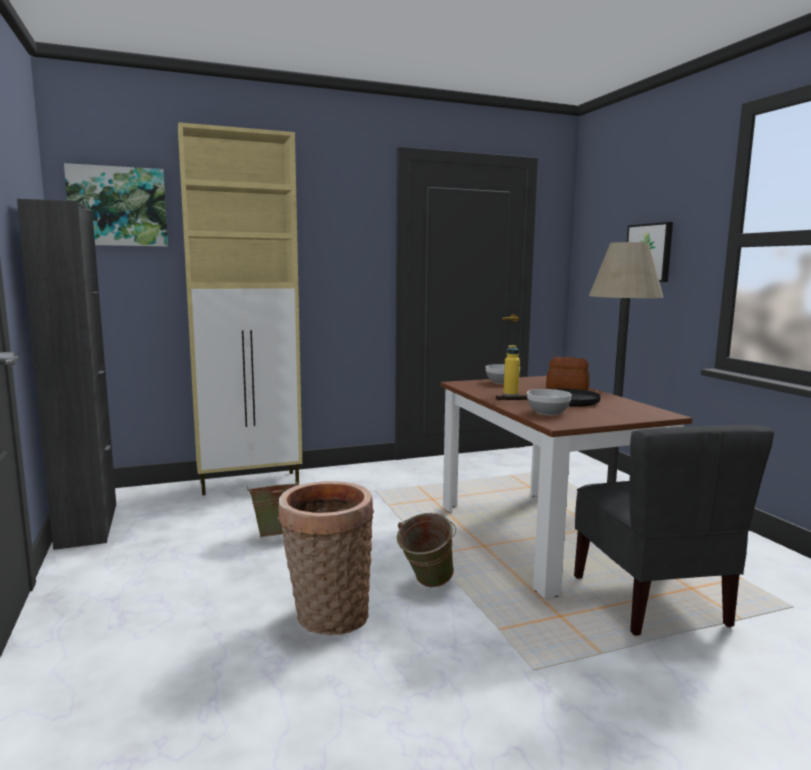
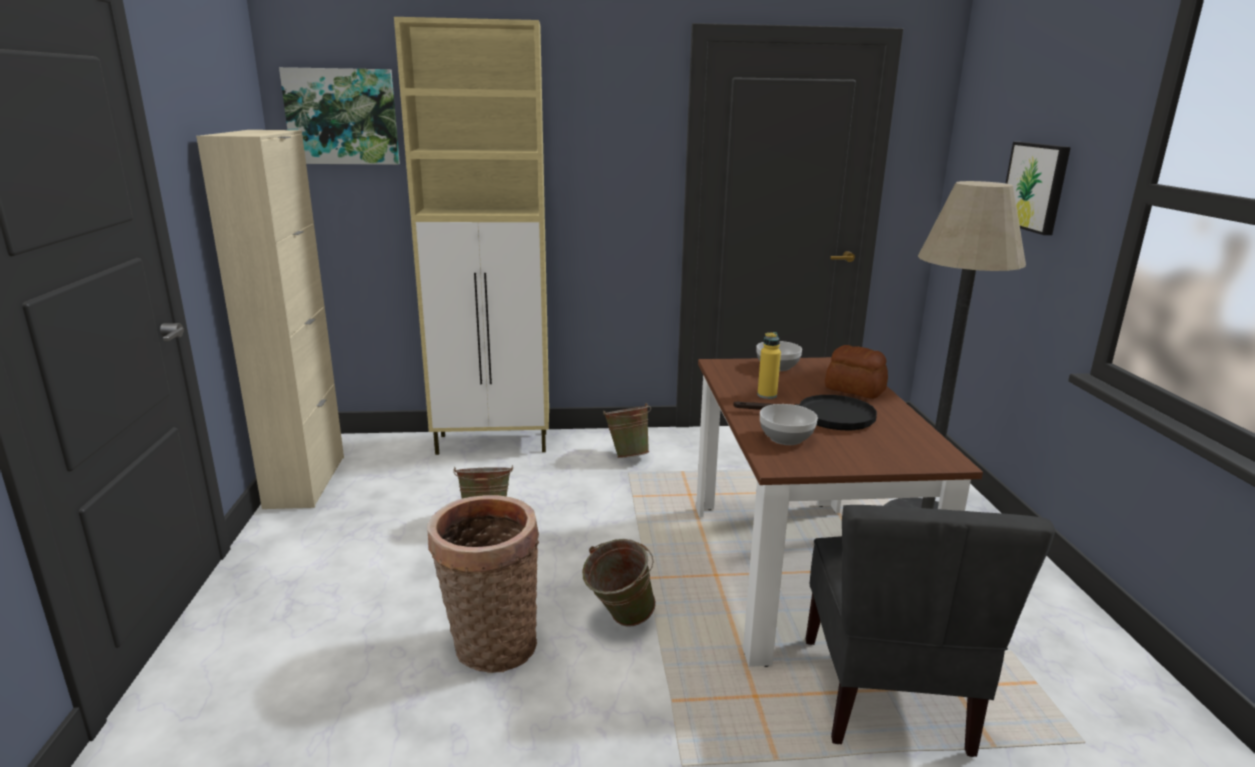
camera: 15 degrees right, 10 degrees up
black cabinet [17,199,116,550] -> beige cabinet [196,130,344,509]
none -> green bucket [603,403,651,458]

